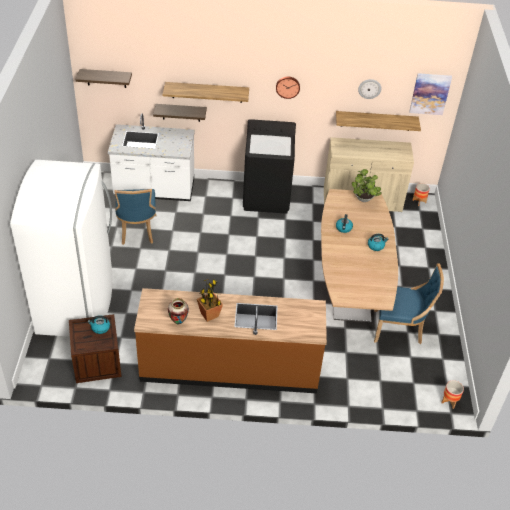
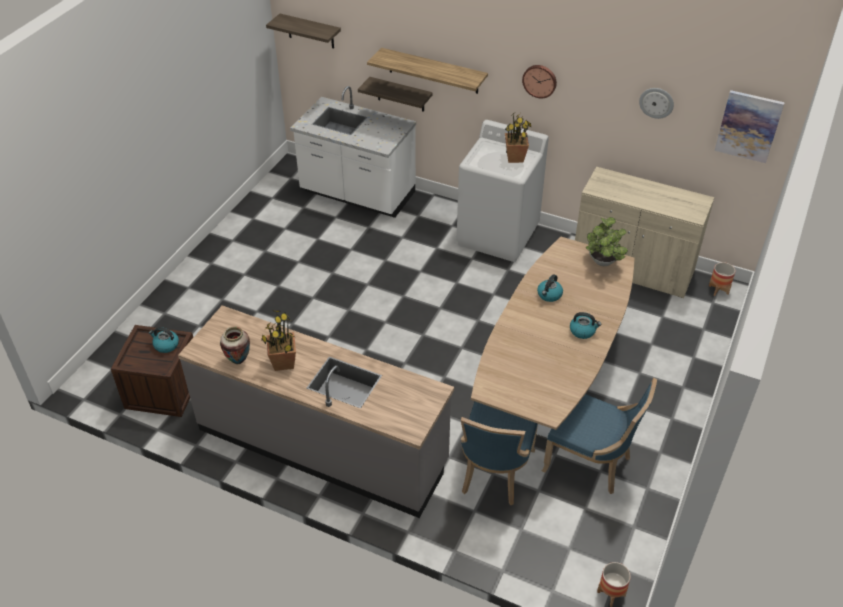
camera: 25 degrees right, 0 degrees up
white fridge [10,160,112,337] -> none
blue chair [115,189,157,245] -> blue chair moved to [461,402,538,505]
brown counter [134,288,327,393] -> grey counter [178,305,454,518]
black washing machine [243,119,296,213] -> white washing machine [457,120,549,262]
shelf [336,111,421,131] -> none
none -> potted plant [505,112,532,163]

